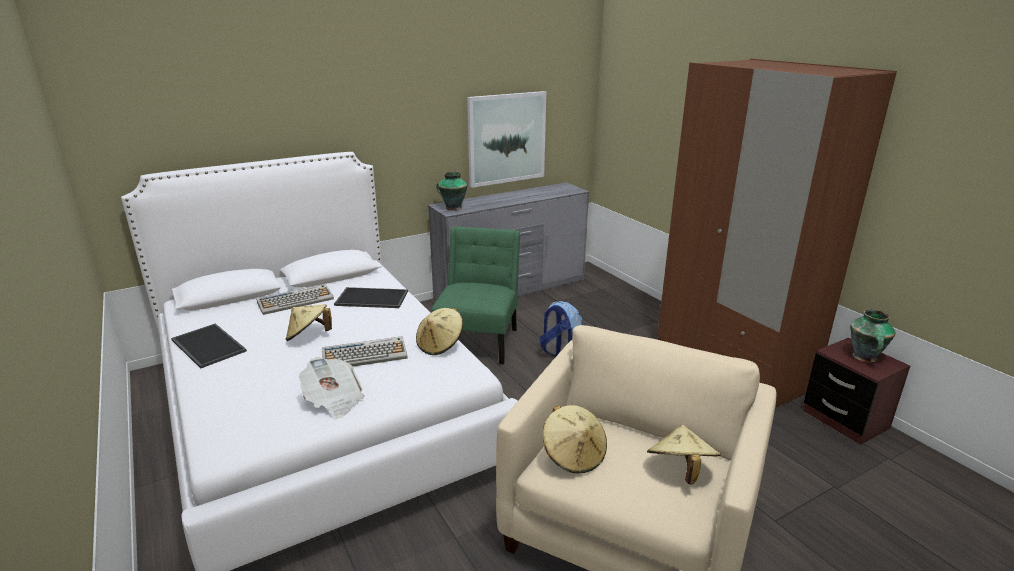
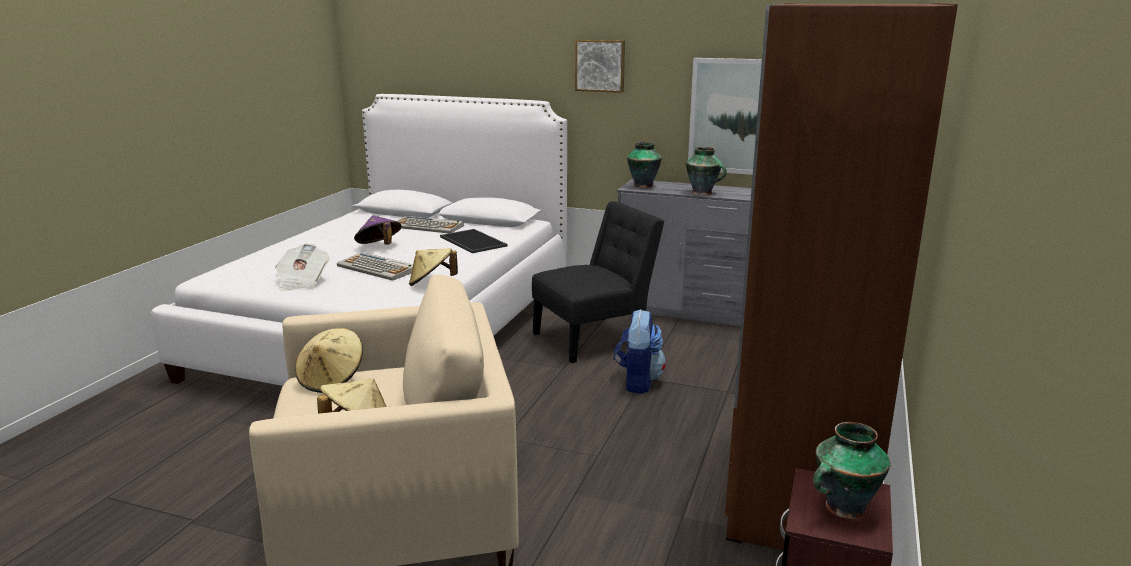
camera: 50 degrees right, 5 degrees down
tray [171,324,247,369] -> none
beige hat [286,304,332,341] -> purple hat [354,215,401,245]
green chair [432,226,520,364] -> black chair [532,201,664,363]
none -> picture [575,40,625,93]
none -> vase [686,147,727,195]

